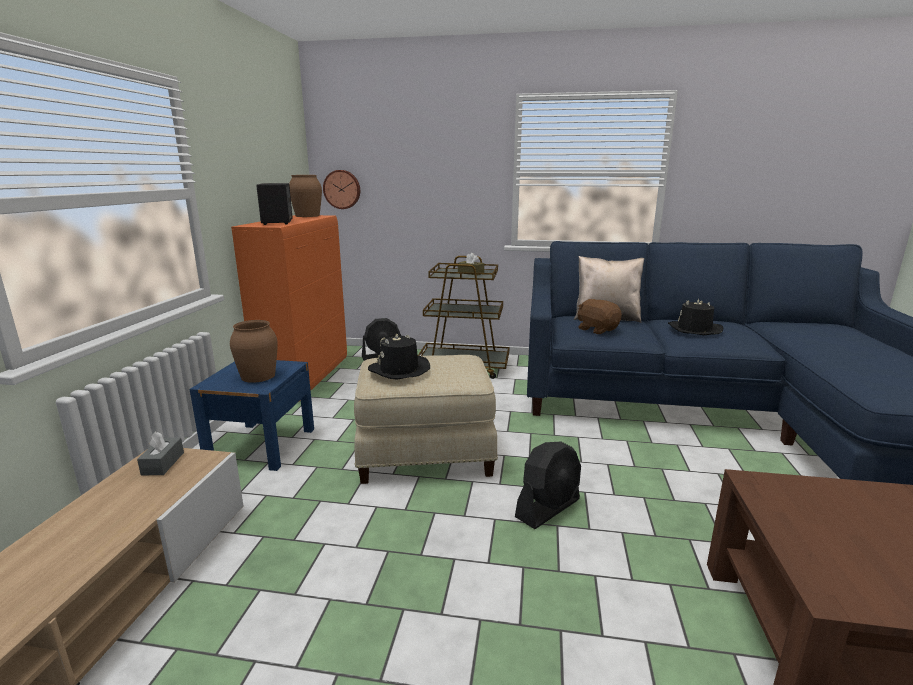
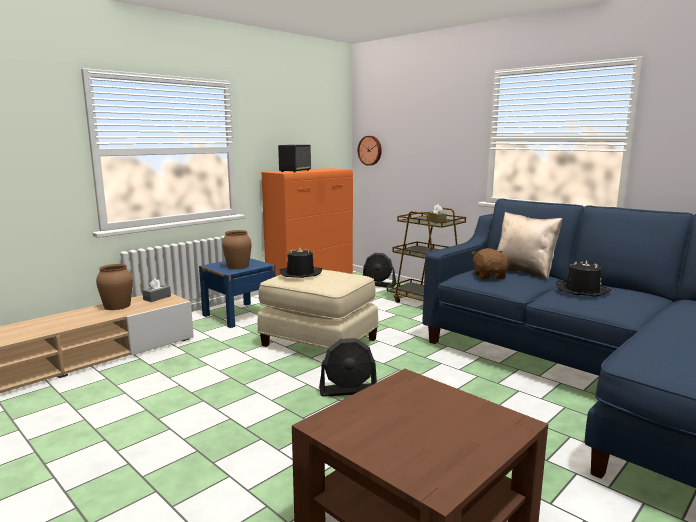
camera: 35 degrees right, 5 degrees down
brown vase [289,175,322,217] -> brown vase moved to [96,264,133,310]

